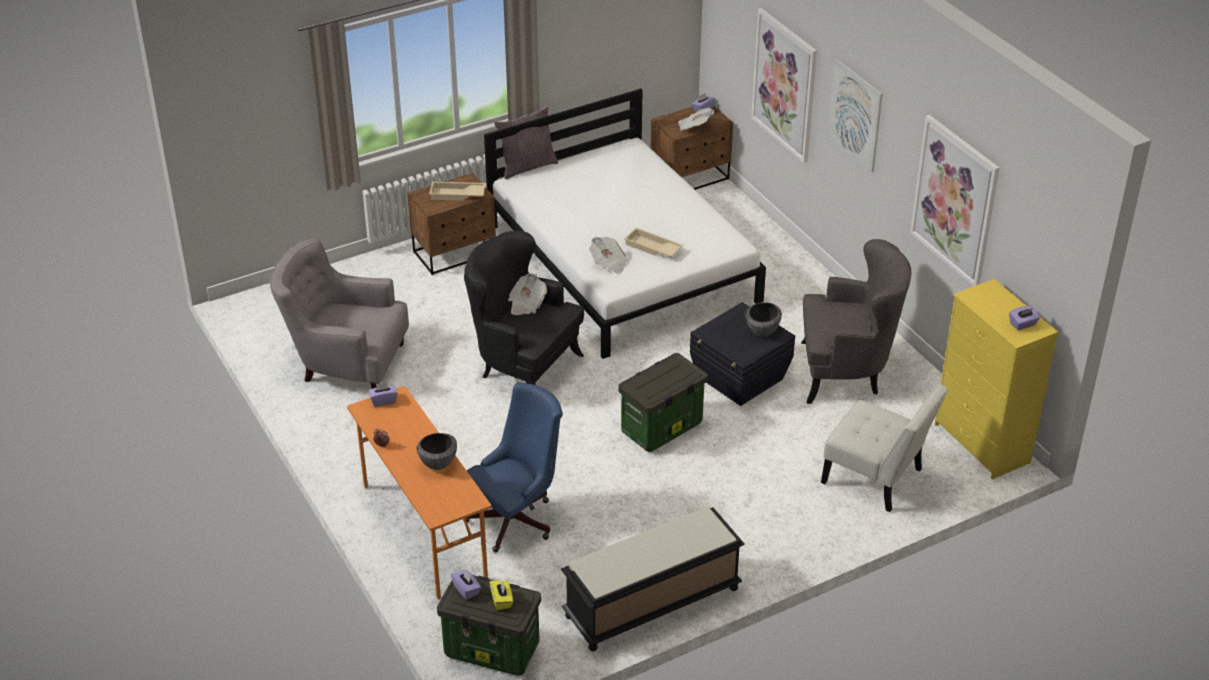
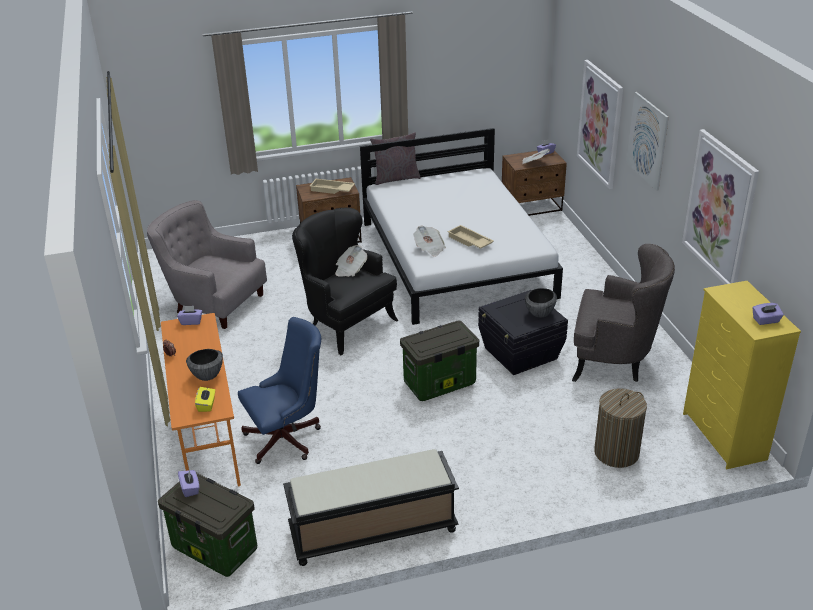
camera: 15 degrees right, 5 degrees down
yellow tissue box [490,581,513,610] -> yellow tissue box moved to [195,387,215,412]
white chair [821,384,948,512] -> laundry basket [594,388,647,468]

